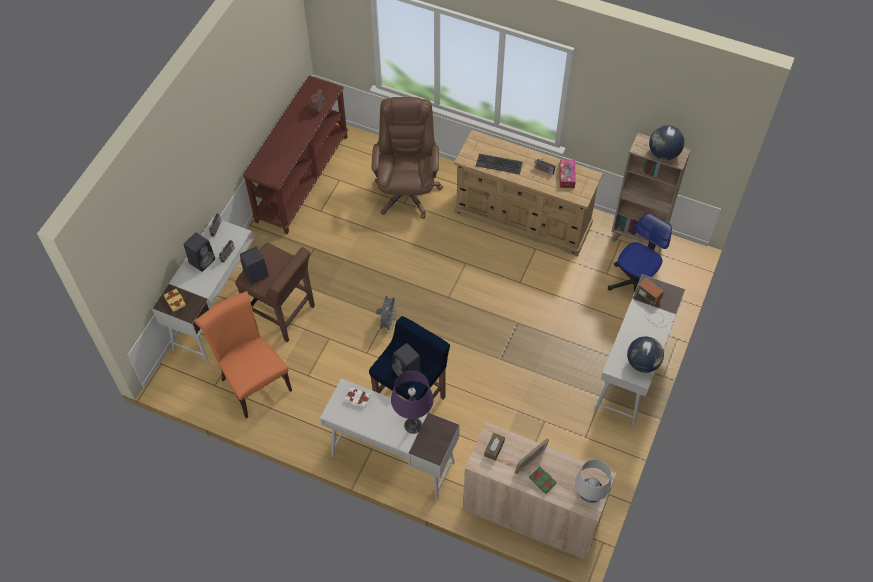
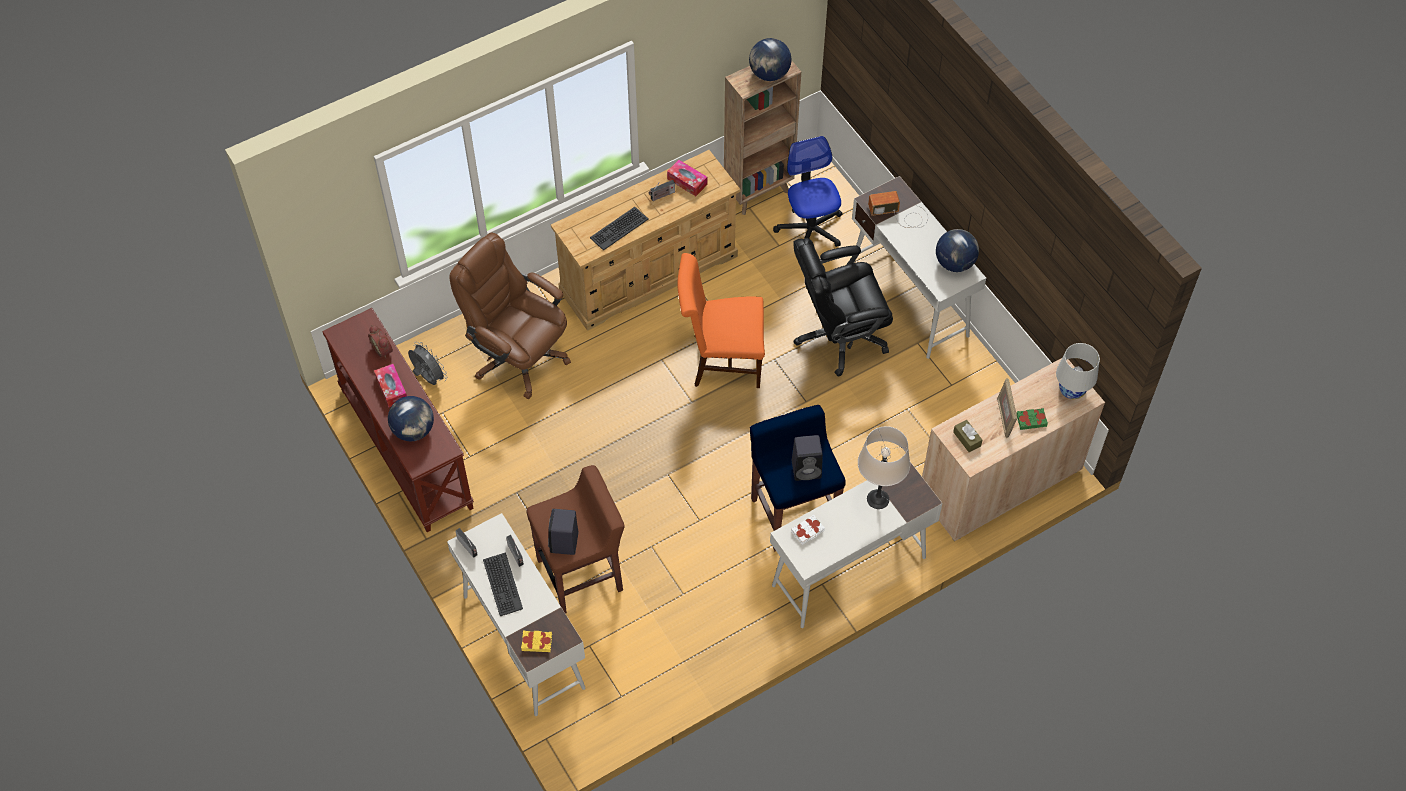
camera: 55 degrees left, 0 degrees up
black speaker [184,232,215,272] -> keyboard [483,552,523,616]
orange chair [195,291,292,418] -> orange chair moved to [678,253,765,388]
grey fan [376,295,397,333] -> grey fan moved to [408,342,447,385]
purple table lamp [391,371,434,434] -> beige table lamp [858,426,910,509]
none -> tissue box [374,364,407,407]
none -> globe [388,396,434,441]
none -> black office chair [793,238,893,377]

